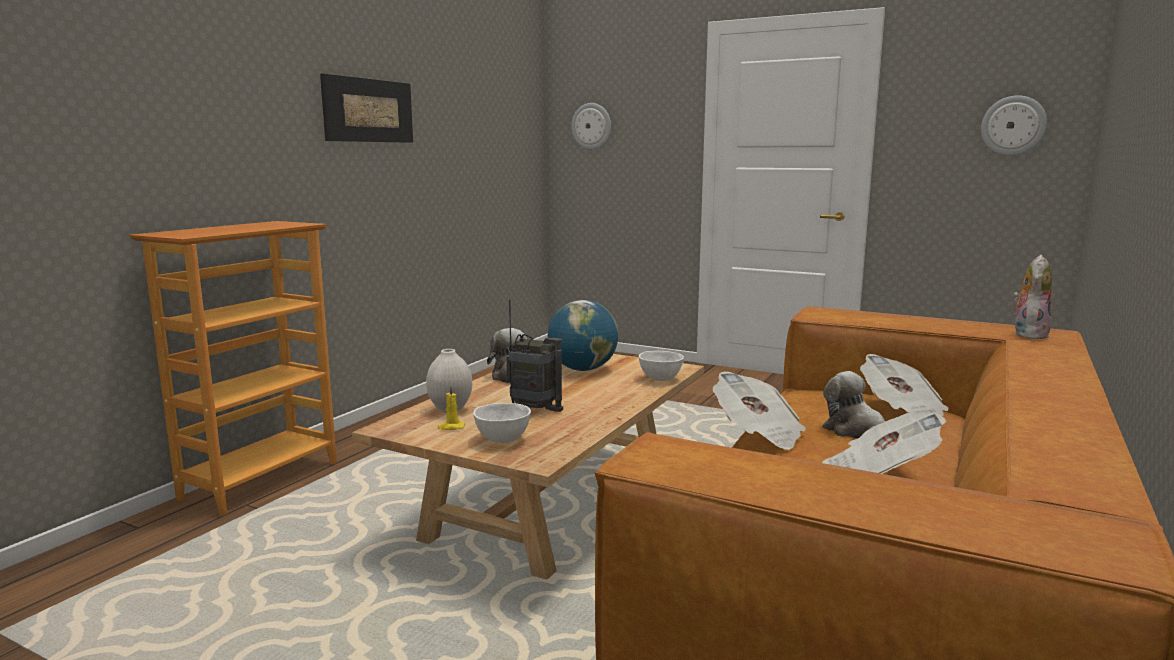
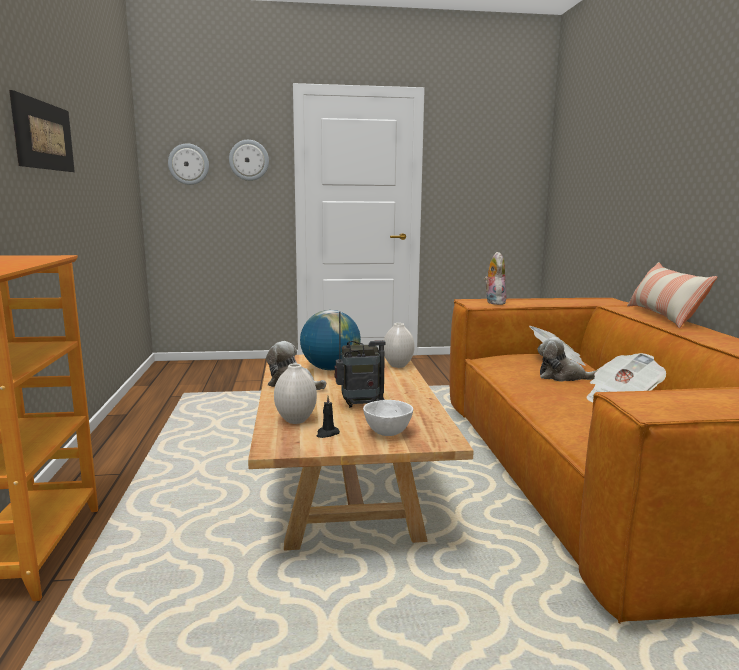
camera: 35 degrees left, 0 degrees up
yellow candle [437,385,465,430] -> black candle [317,396,340,438]
white bowl [639,351,684,381] -> white vase [384,323,415,368]
newspaper [713,371,806,450] -> none
wall clock [981,95,1047,155] -> wall clock moved to [229,140,269,181]
plush toy [1012,255,1052,339] -> plush toy moved to [484,252,506,305]
none -> pillow [627,262,717,328]

